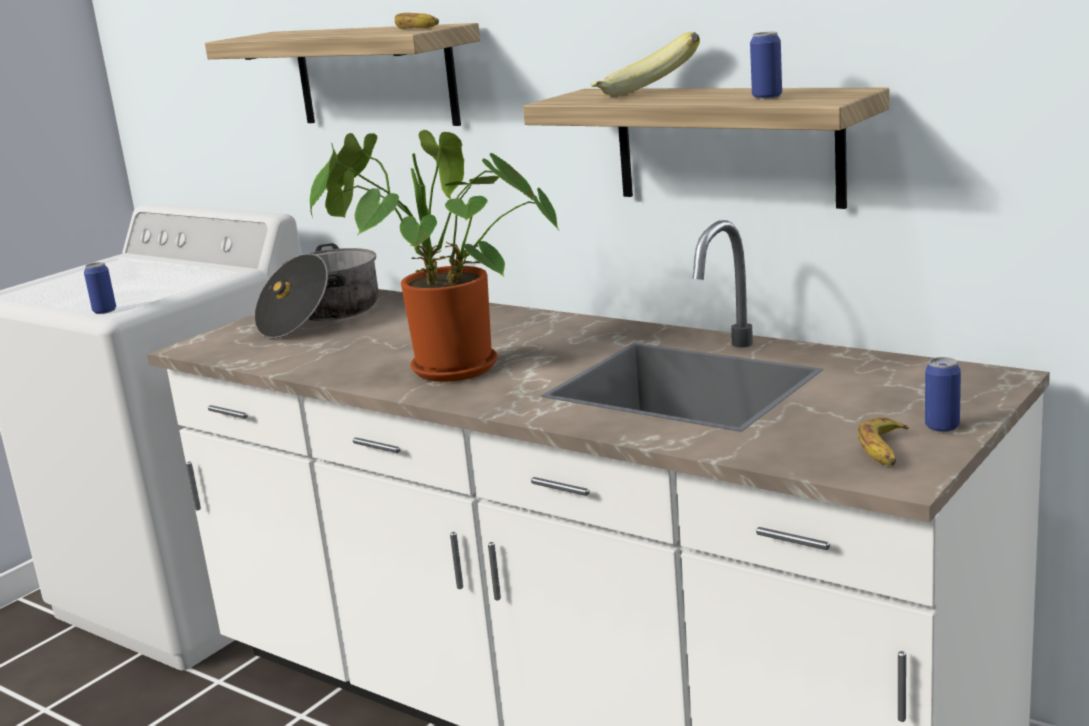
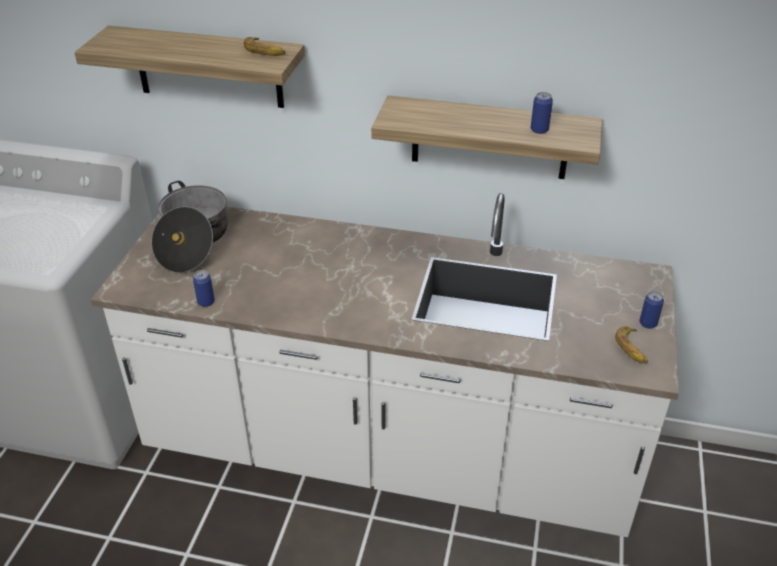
camera: 25 degrees left, 20 degrees up
can [84,262,116,314] -> can moved to [193,270,215,307]
potted plant [310,130,559,382] -> none
banana [591,32,700,95] -> none

